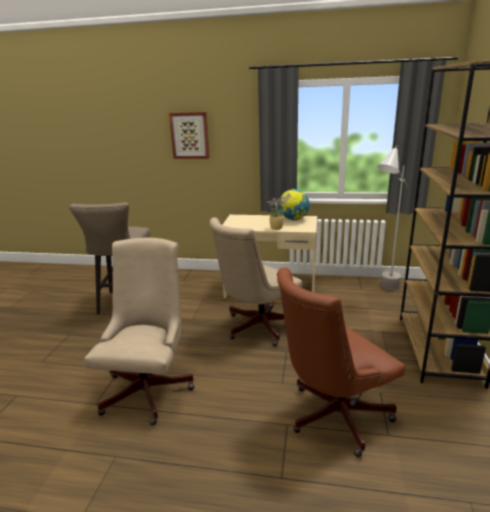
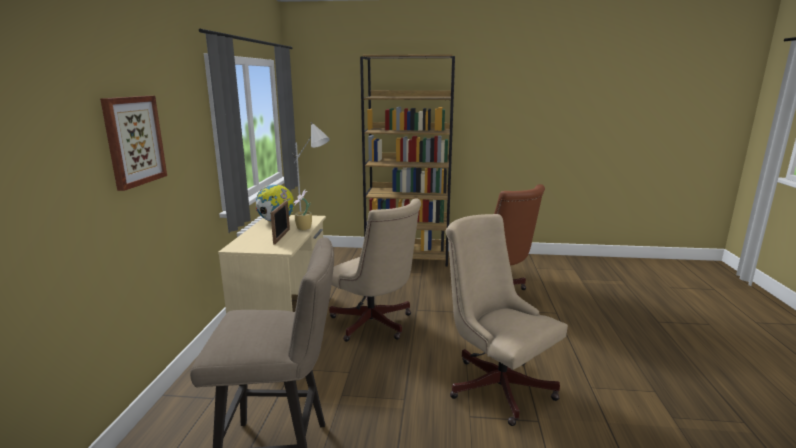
camera: 95 degrees left, 5 degrees down
beige office chair [84,238,195,425] -> beige office chair turned 45 degrees clockwise [445,214,568,426]
none -> picture frame [270,201,290,244]

